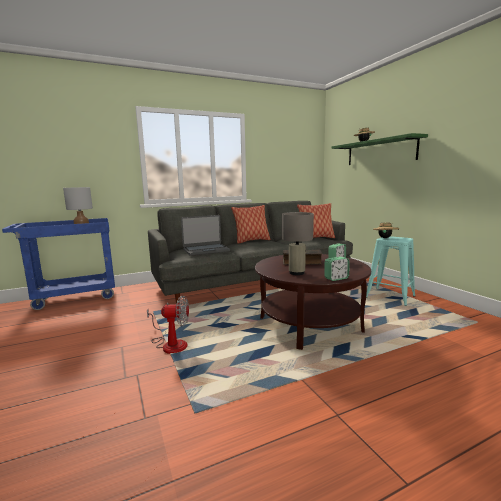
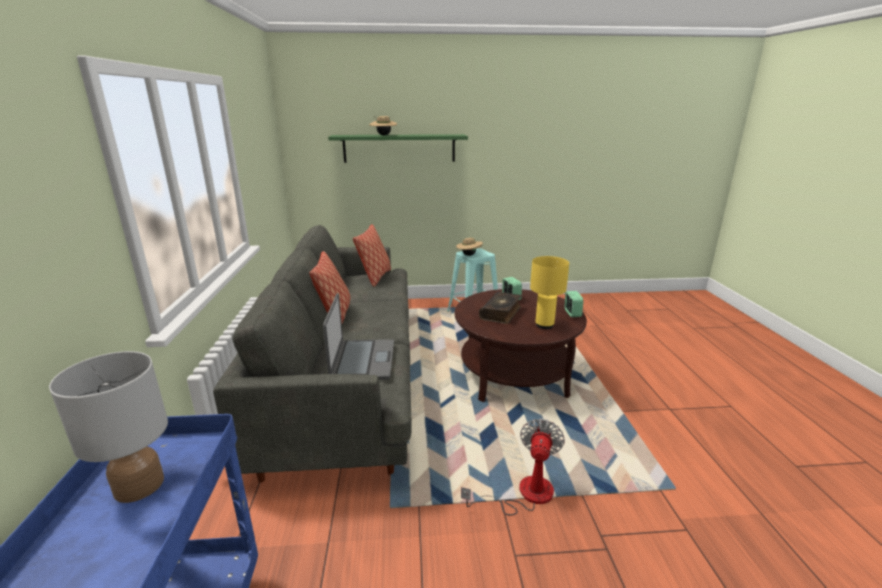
camera: 70 degrees left, 10 degrees up
grey table lamp [282,212,314,275] -> yellow table lamp [530,256,569,329]

